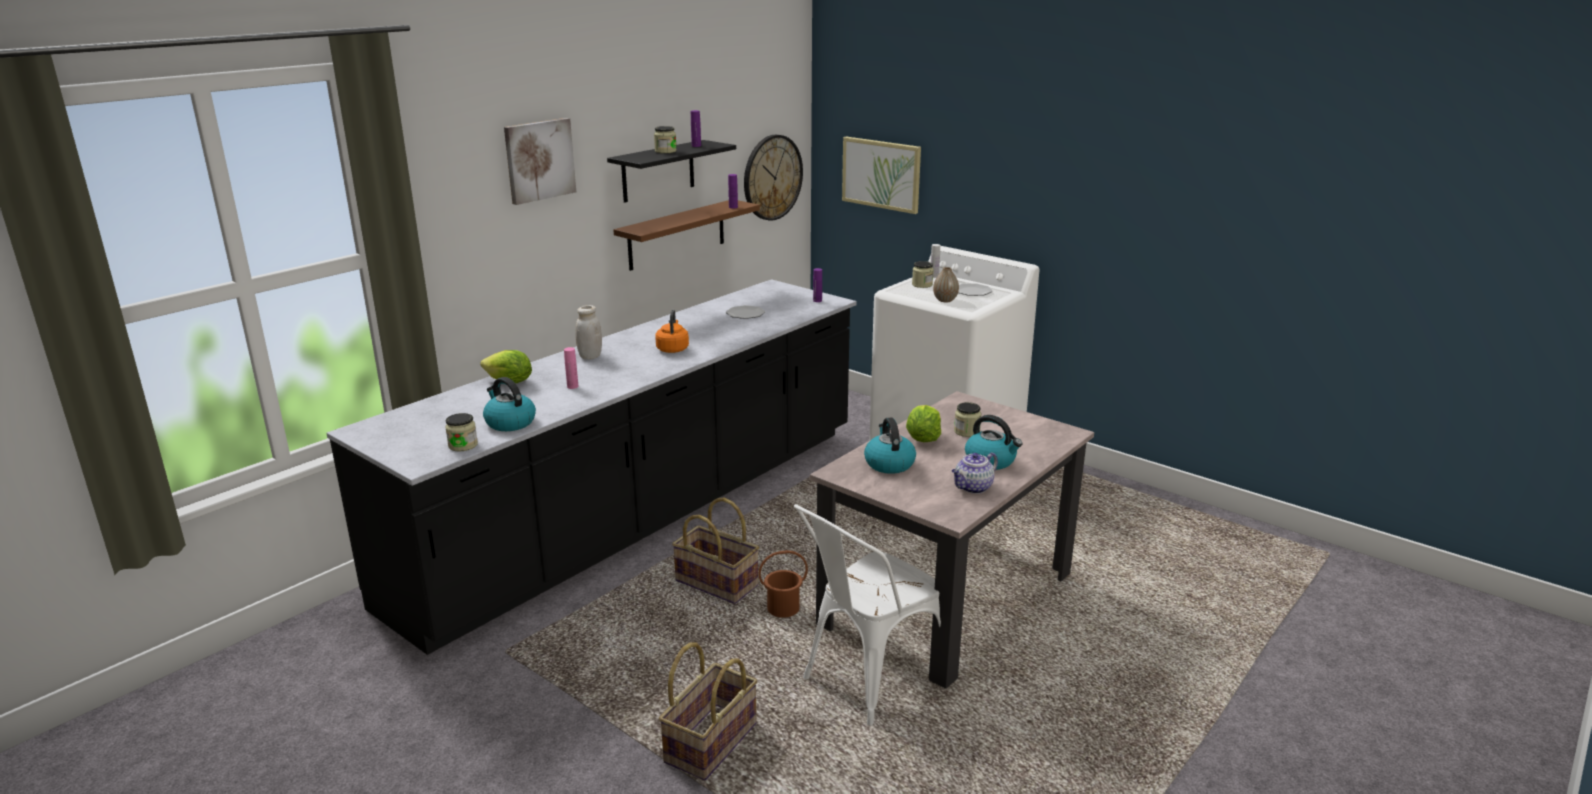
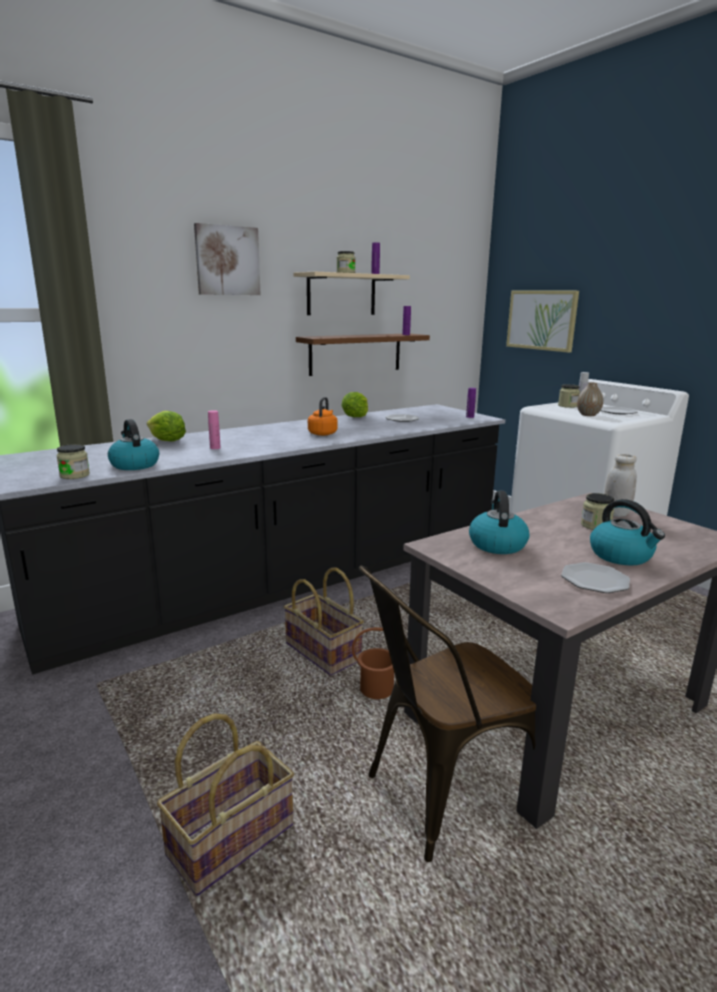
camera: 15 degrees right, 5 degrees down
white jar [575,305,602,360] -> white jar moved to [605,454,637,517]
black shelf [607,140,736,203] -> beige shelf [293,272,410,315]
wall clock [744,135,803,221] -> none
white chair [794,504,941,726] -> brown chair [359,566,536,862]
lettuce [906,405,941,442] -> lettuce moved to [341,392,368,417]
teapot [952,453,998,494] -> plate [561,562,630,593]

